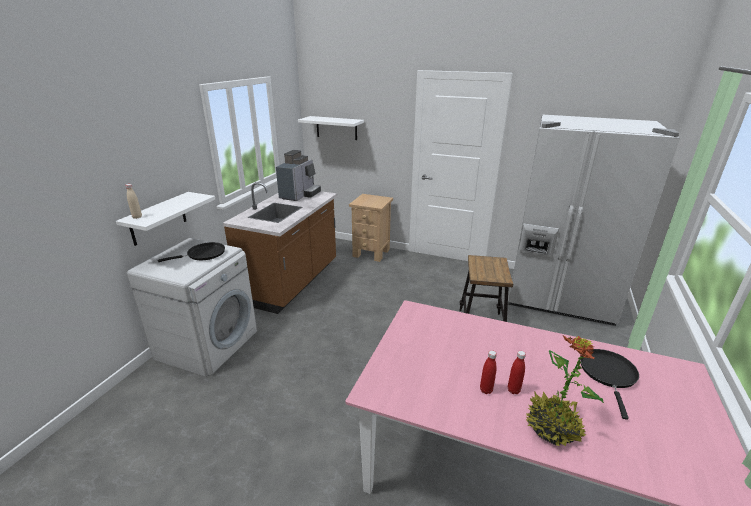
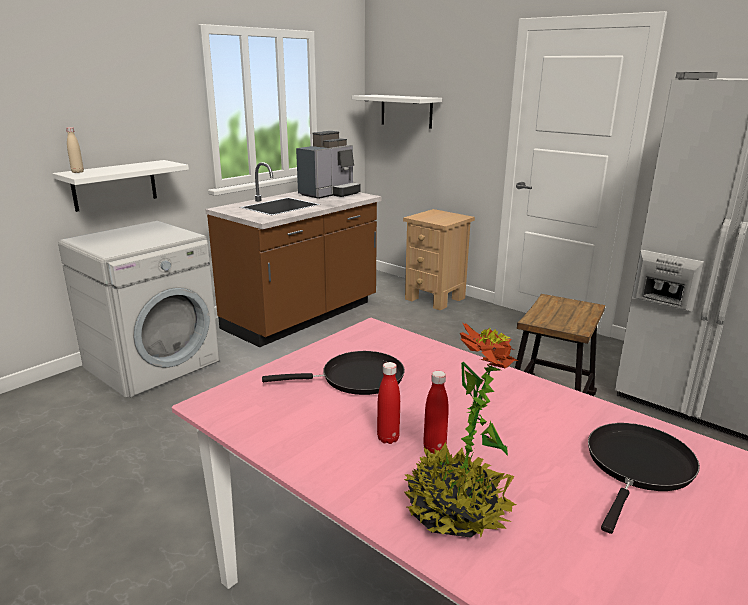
camera: 20 degrees right, 5 degrees down
black frying pan [158,242,225,262] -> black frying pan moved to [262,351,405,395]

